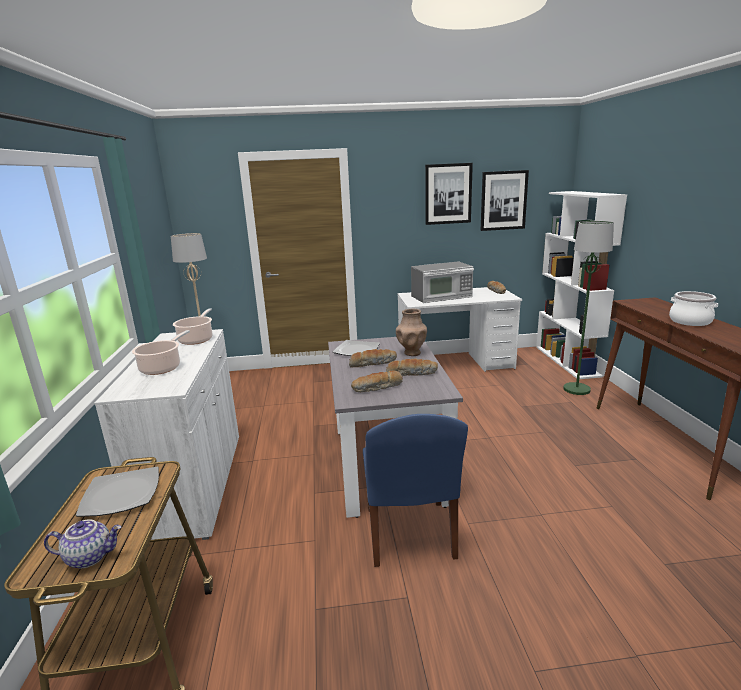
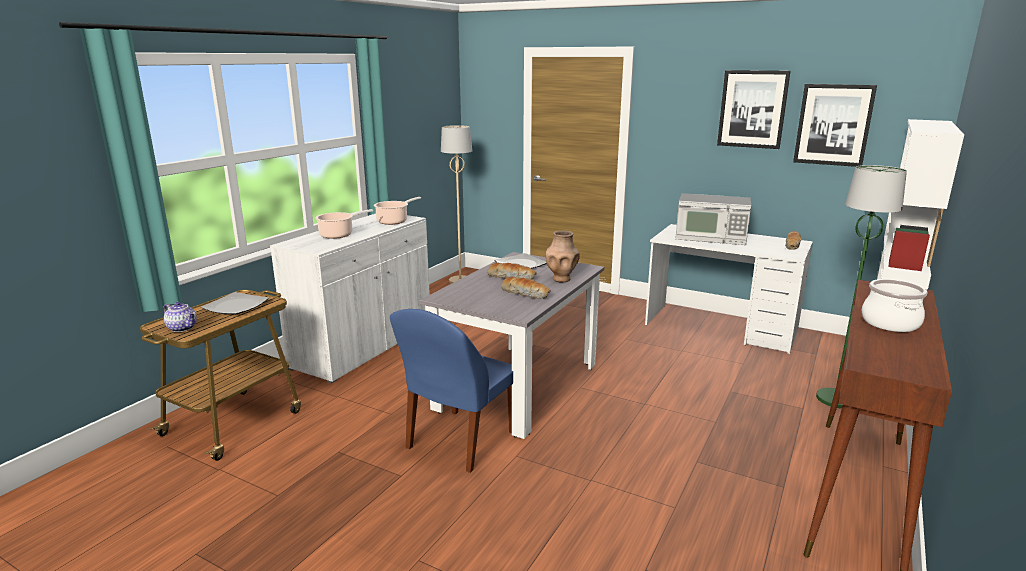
camera: 35 degrees right, 0 degrees up
bread [351,371,403,392] -> none

